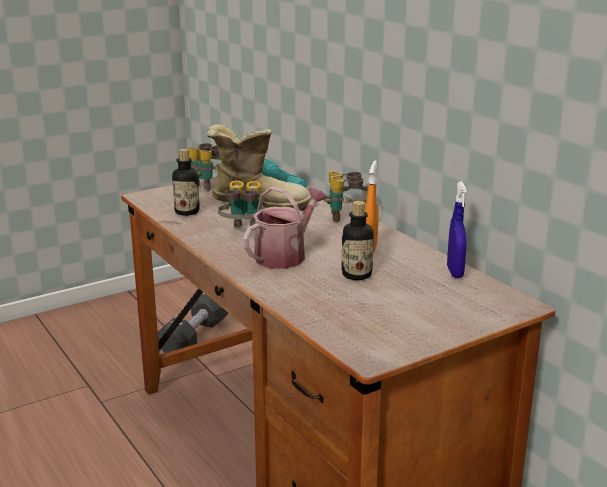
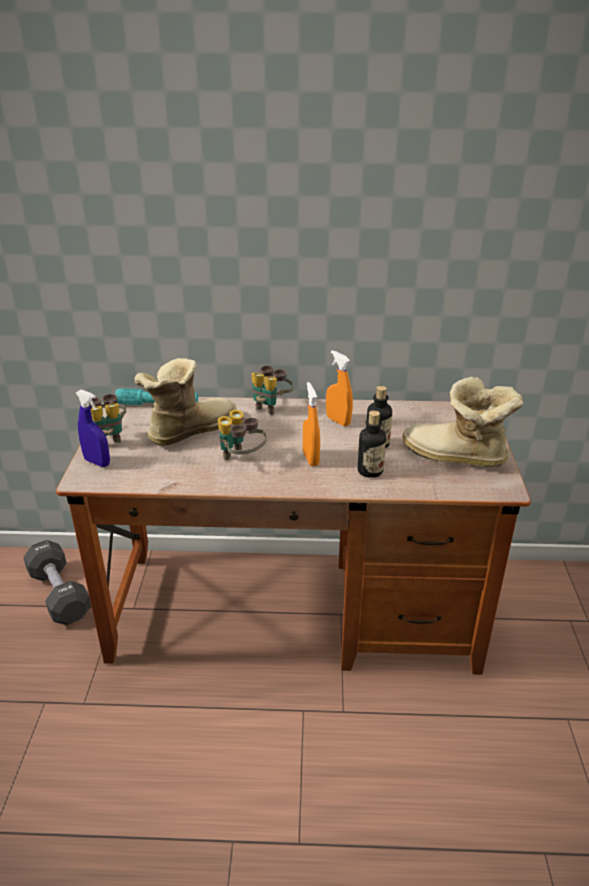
camera: 55 degrees left, 10 degrees up
bottle [172,149,200,216] -> bottle moved to [358,410,386,478]
watering can [243,186,327,269] -> orange spray bottle [303,382,320,466]
blue spray bottle [447,181,467,278] -> blue spray bottle moved to [76,389,110,467]
none -> boot [402,377,523,467]

